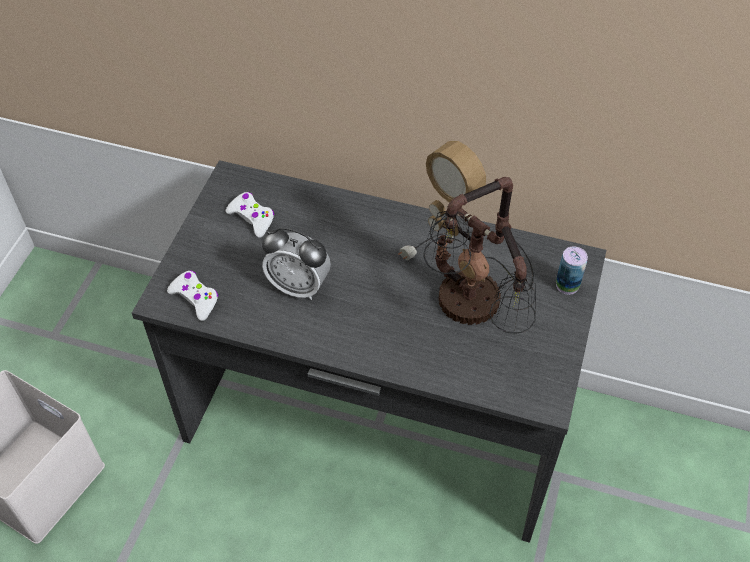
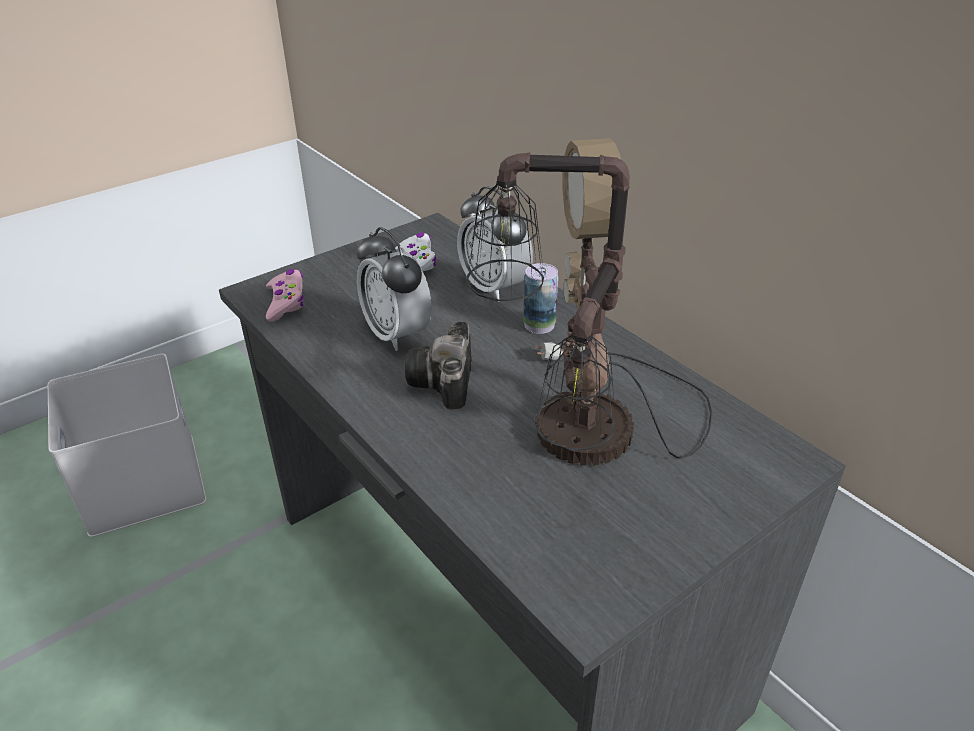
camera: 35 degrees right, 15 degrees down
white game controller [167,270,218,321] -> pink game controller [266,269,304,322]
can [556,246,588,295] -> can moved to [523,263,558,334]
none -> camera [405,322,472,410]
none -> alarm clock [457,186,533,299]

